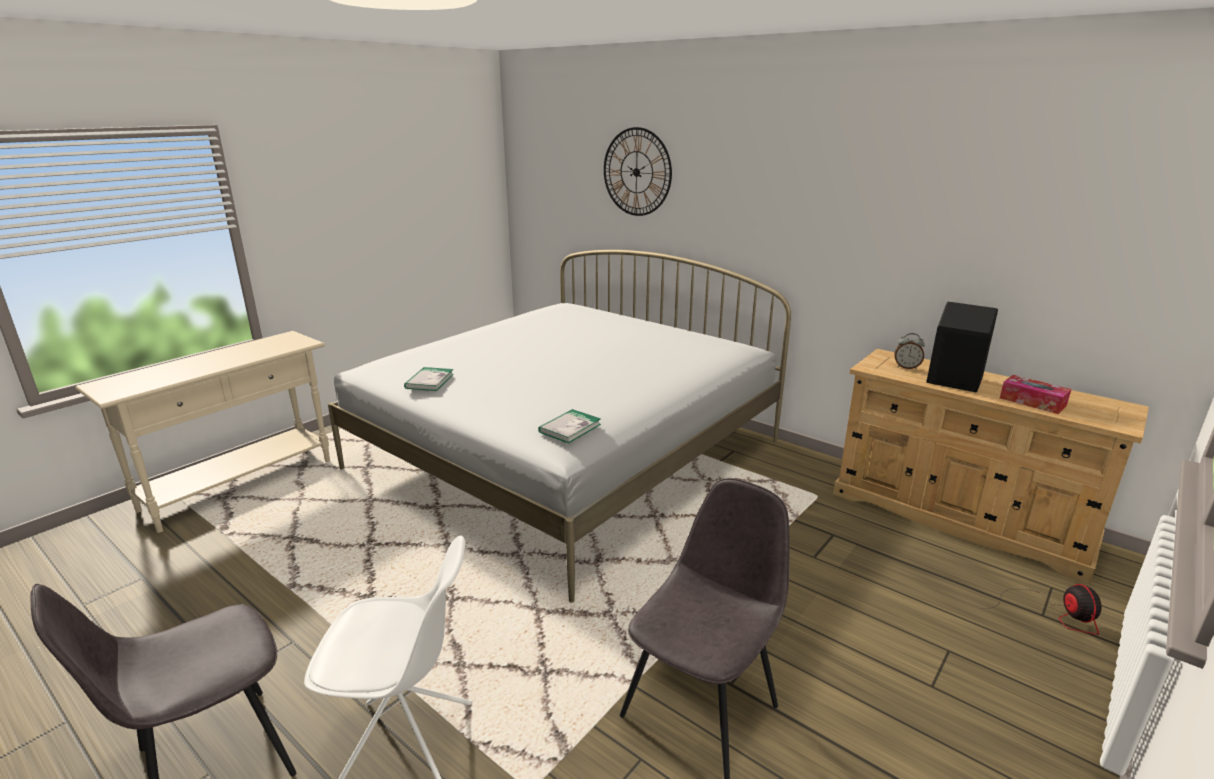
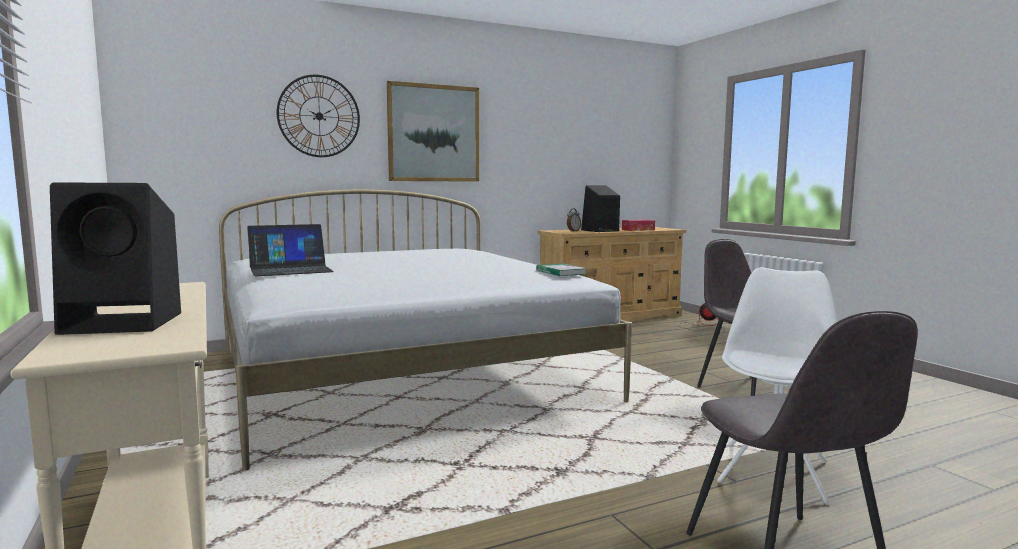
camera: 65 degrees left, 15 degrees down
book [404,367,454,391] -> none
none -> black speaker [50,182,181,335]
none -> laptop [247,224,334,276]
none -> picture [387,81,479,182]

